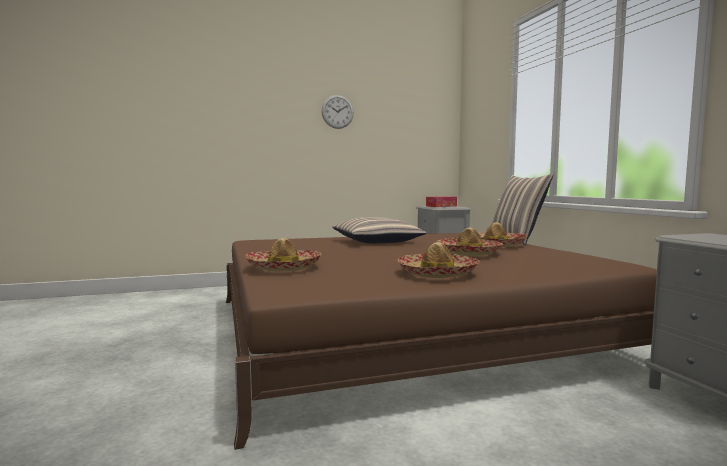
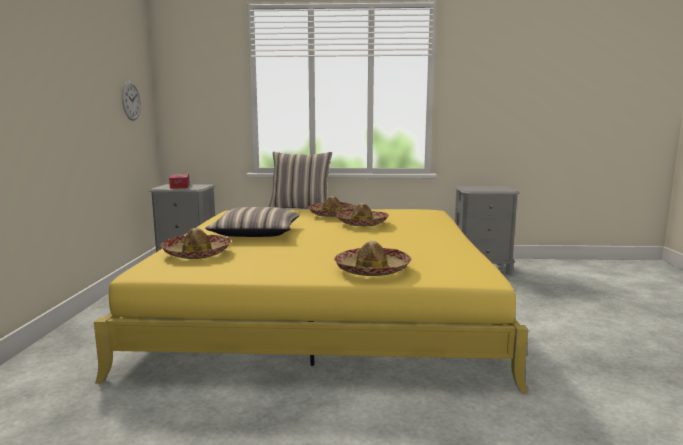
camera: 70 degrees left, 5 degrees up
brown bed [226,233,657,450] -> yellow bed [94,209,528,393]
wall clock [322,95,354,129] -> wall clock moved to [122,81,141,121]
hat [398,242,480,278] -> hat moved to [160,228,231,259]

